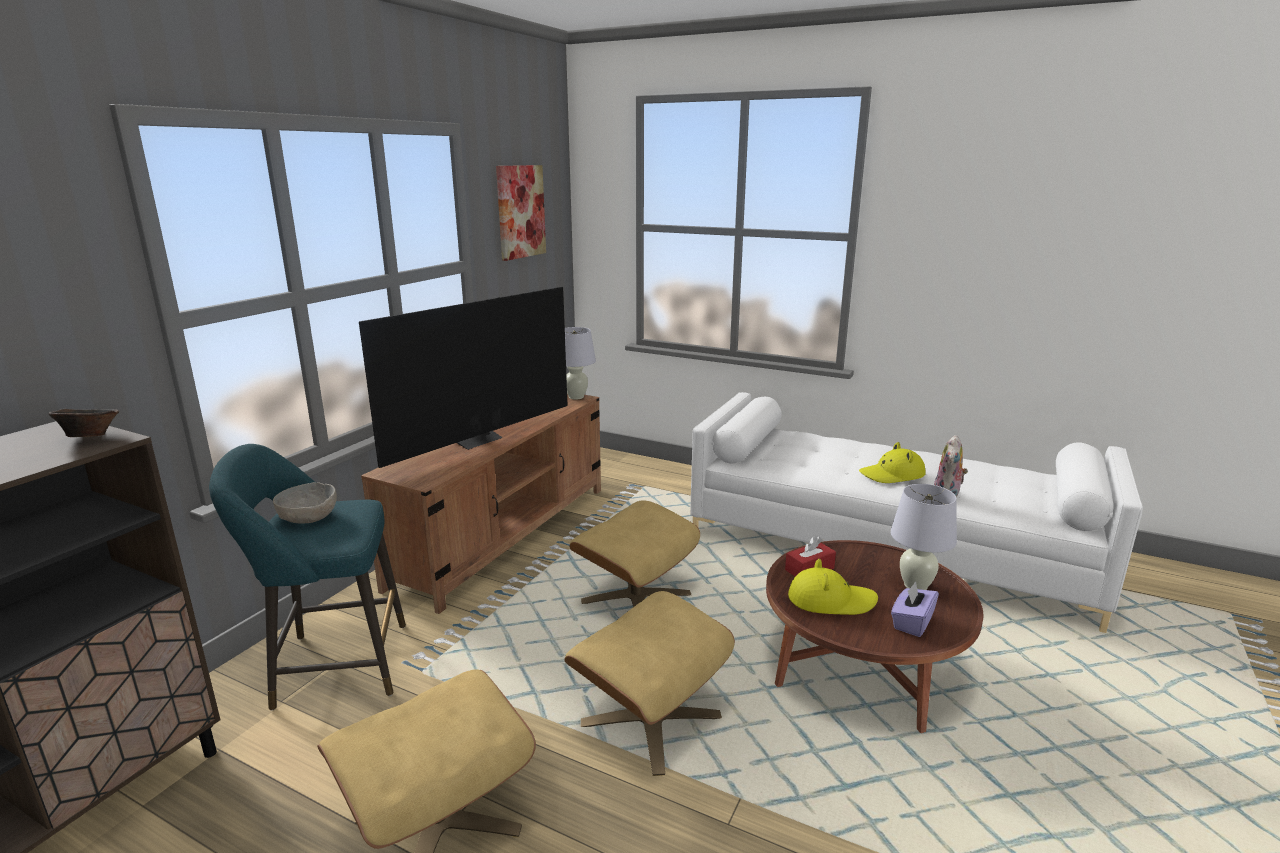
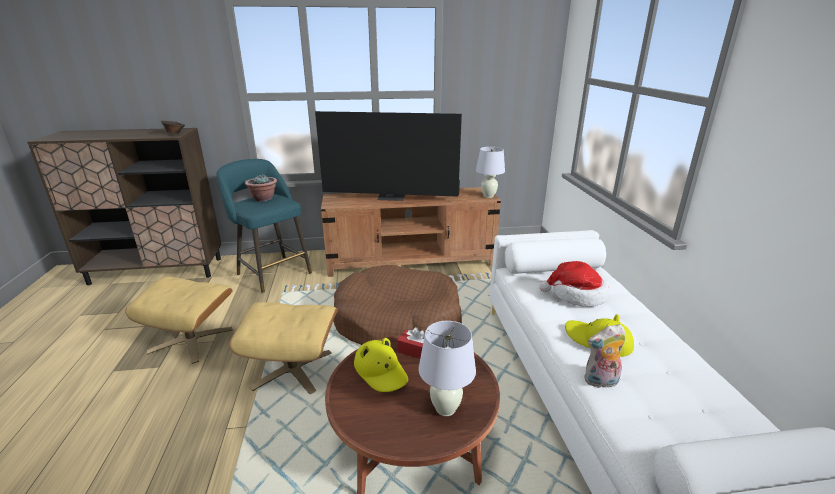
camera: 55 degrees right, 5 degrees up
grey bowl [273,482,337,524] -> potted plant [245,174,277,202]
picture [496,165,546,261] -> none
beige ottoman [569,500,700,607] -> brown dog bed [333,265,462,345]
purple tissue box [891,581,939,637] -> none
none -> hat [539,261,610,307]

